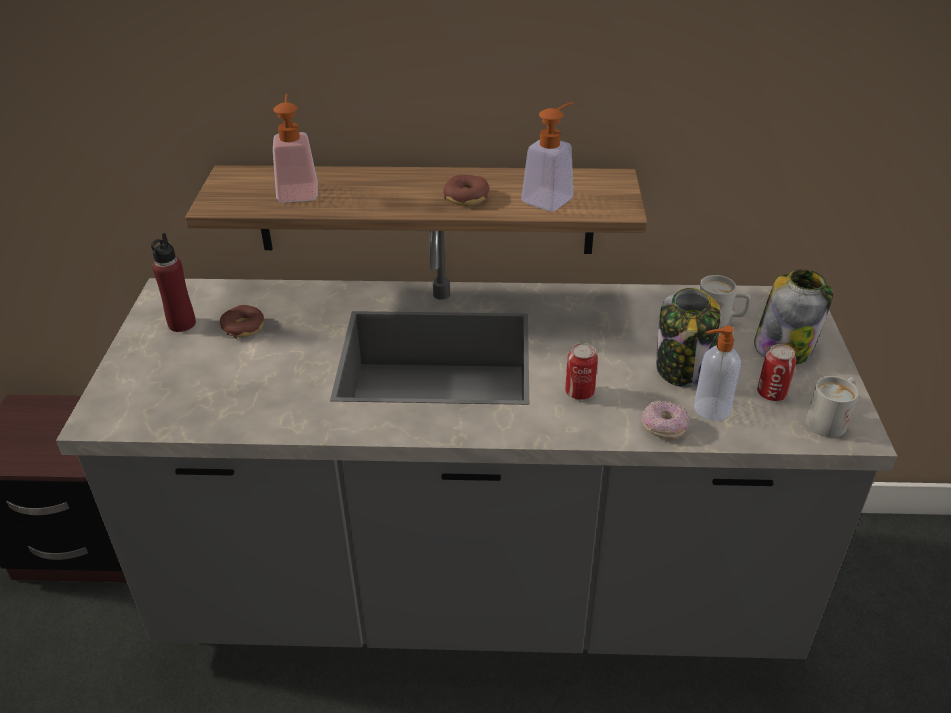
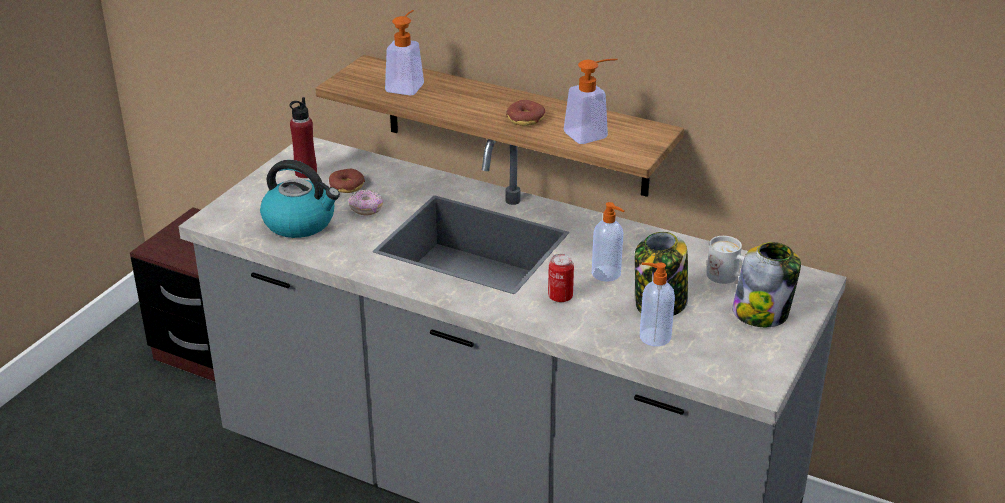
camera: 25 degrees right, 5 degrees down
donut [642,400,689,439] -> donut moved to [348,189,383,216]
can [757,344,796,401] -> none
white mug [806,376,859,437] -> none
none -> kettle [260,160,340,238]
none -> soap dispenser [592,202,625,282]

